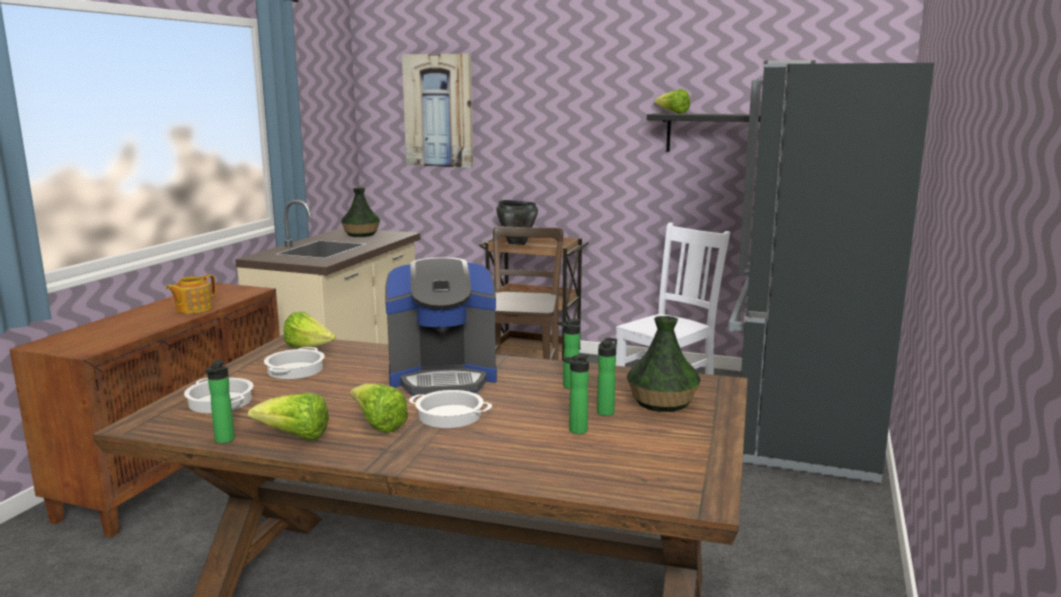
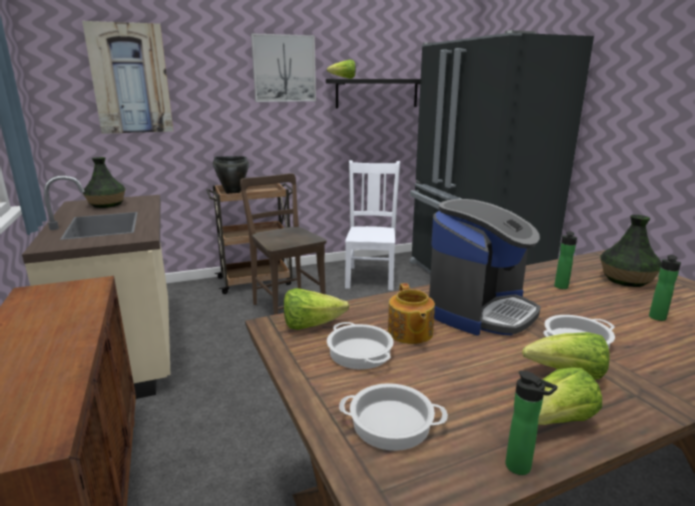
camera: 40 degrees left, 5 degrees up
teapot [166,274,216,314] -> teapot moved to [388,283,435,344]
bottle [597,338,617,416] -> none
none -> picture [251,33,316,102]

